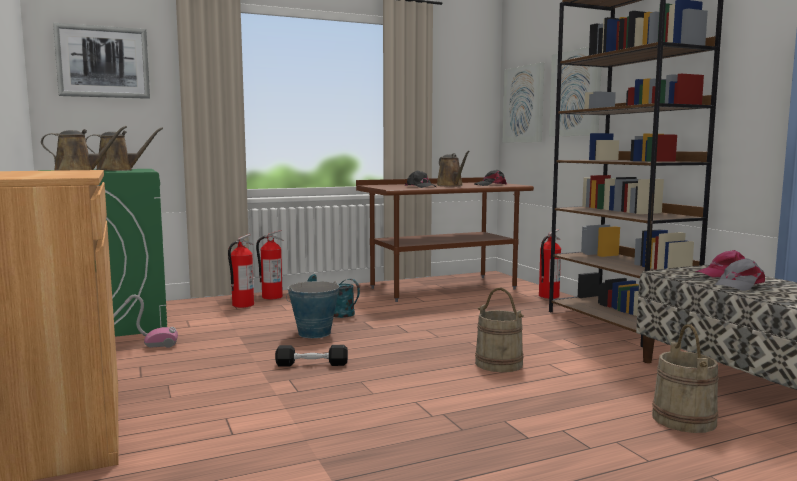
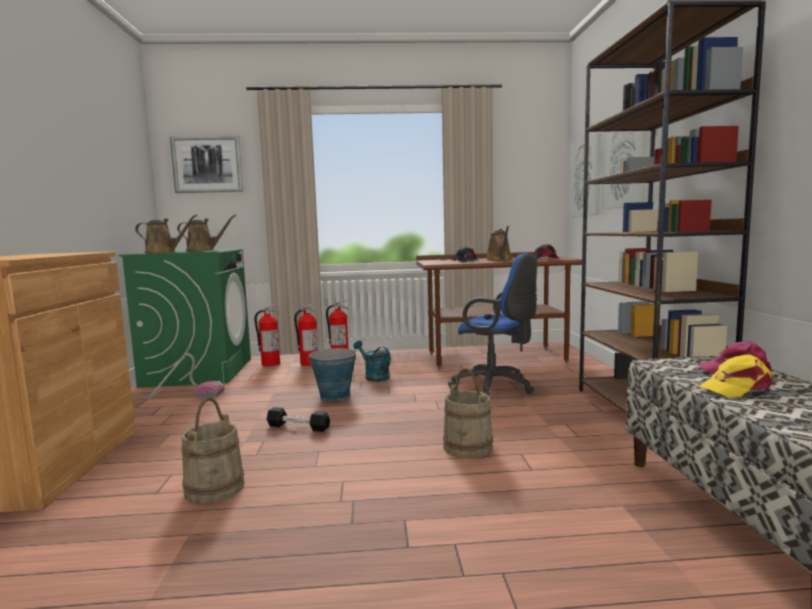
camera: 20 degrees right, 0 degrees up
fire extinguisher [539,229,561,299] -> fire extinguisher moved to [254,304,280,367]
beige bucket [652,324,719,433] -> beige bucket moved to [181,398,245,504]
grey cap [715,258,765,291] -> yellow cap [698,354,773,398]
none -> blue office chair [448,253,537,396]

